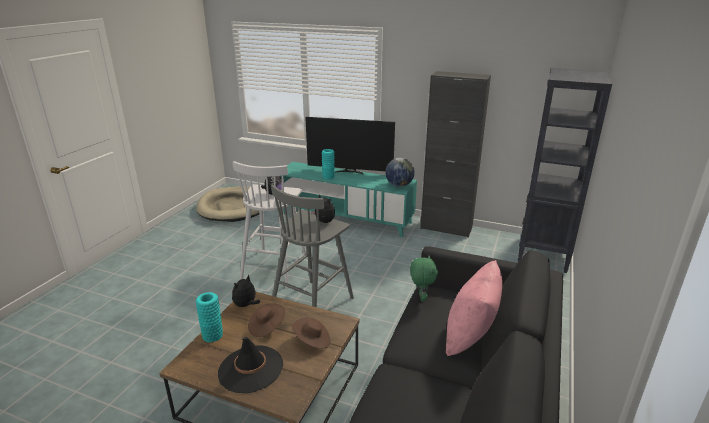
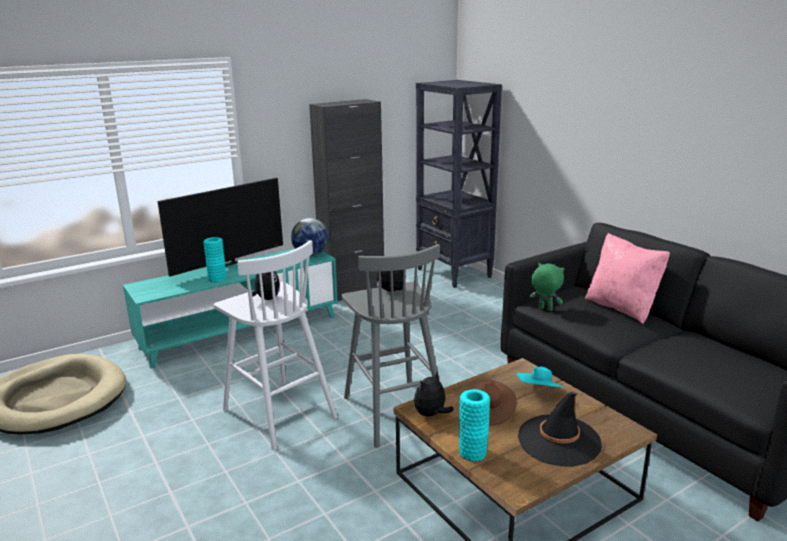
camera: 55 degrees left, 5 degrees down
plush toy [232,275,260,307] -> plush toy turned 60 degrees clockwise [414,371,454,417]
brown hat [292,317,330,349] -> turquoise hat [517,367,565,388]

